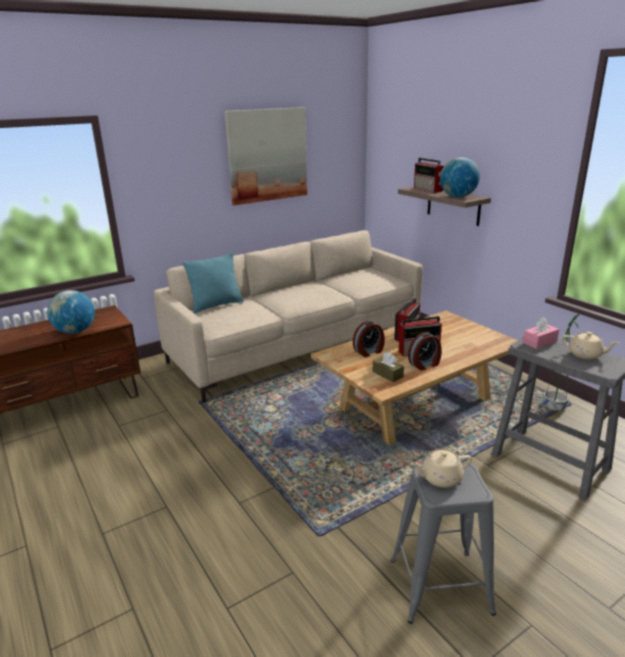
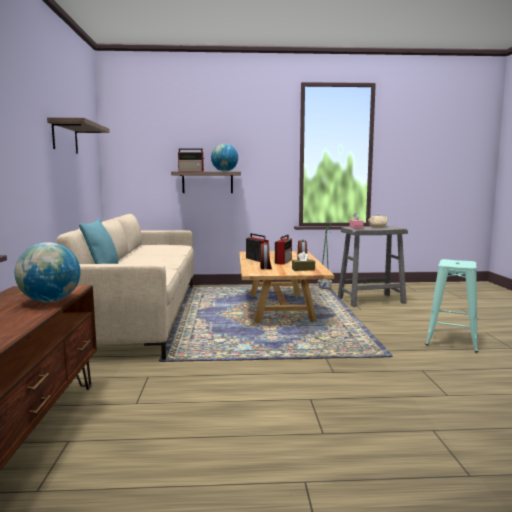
camera: 60 degrees left, 15 degrees down
picture [225,107,307,205] -> shelf [47,117,110,154]
grey stool [391,463,496,624] -> turquoise stool [425,259,478,353]
beige teapot [410,449,472,488] -> none

